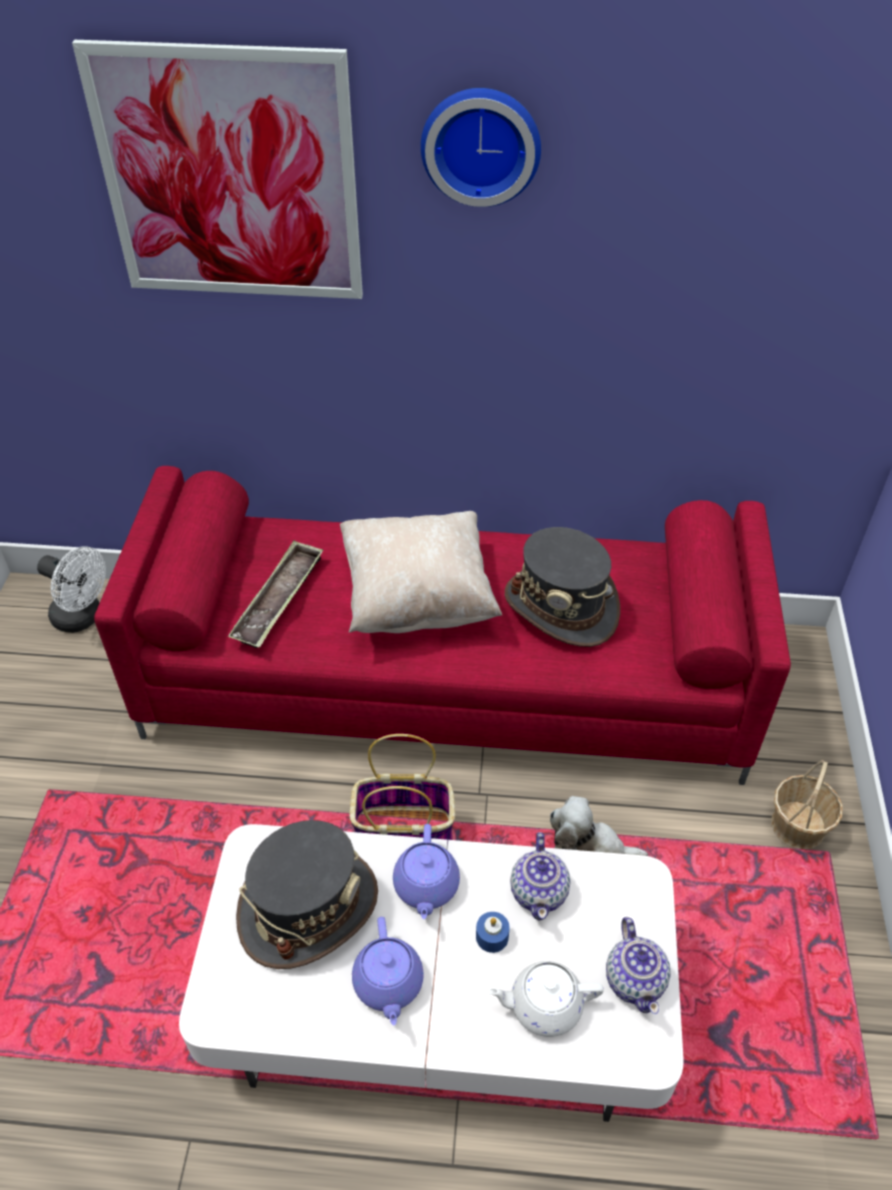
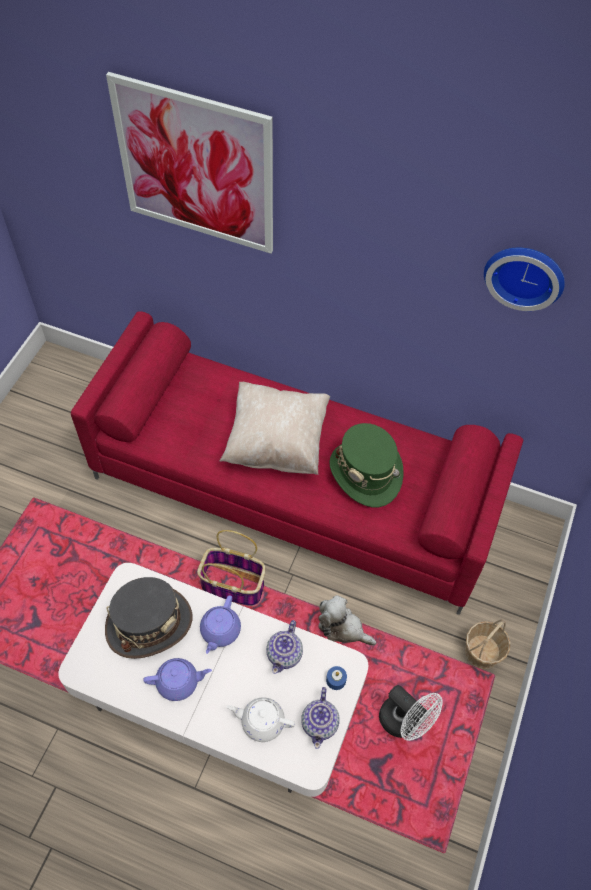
camera: 15 degrees right, 10 degrees up
white fan [37,546,106,633] -> white fan moved to [379,685,443,741]
tray [228,540,323,648] -> none
purple teapot [352,917,424,1025] -> purple teapot turned 105 degrees counterclockwise [143,658,212,701]
wall clock [421,88,541,207] -> wall clock moved to [484,248,565,311]
blue candle [476,912,510,953] -> blue candle moved to [326,666,347,690]
grey hat [505,527,620,647] -> green hat [329,423,404,507]

